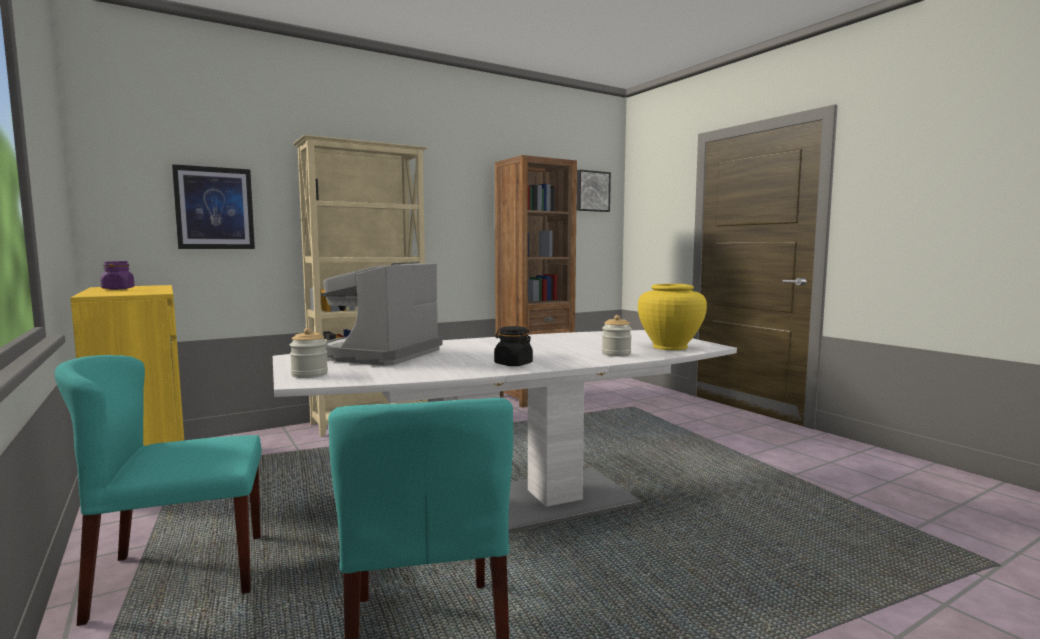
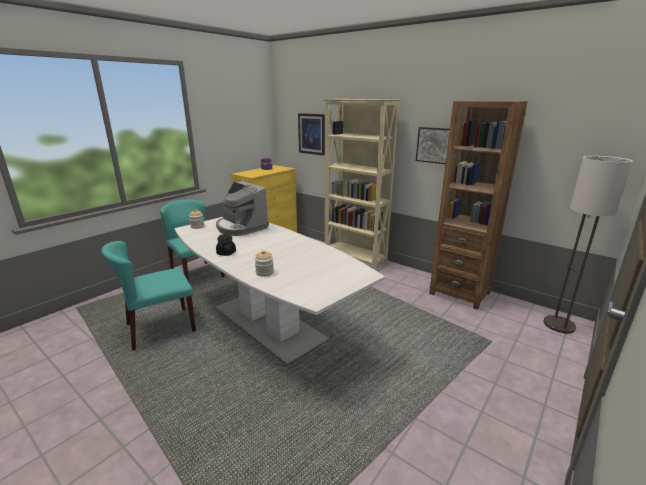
camera: 70 degrees right, 15 degrees up
coffee machine [321,262,443,366] -> coffee machine turned 135 degrees counterclockwise [216,181,269,236]
picture [577,170,611,212] -> picture moved to [416,127,450,164]
yellow vase [638,284,707,350] -> none
none -> floor lamp [544,156,633,334]

